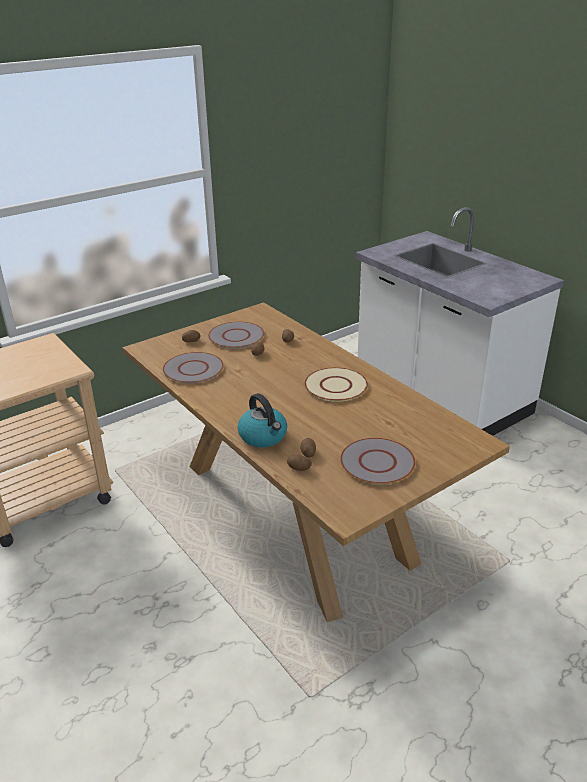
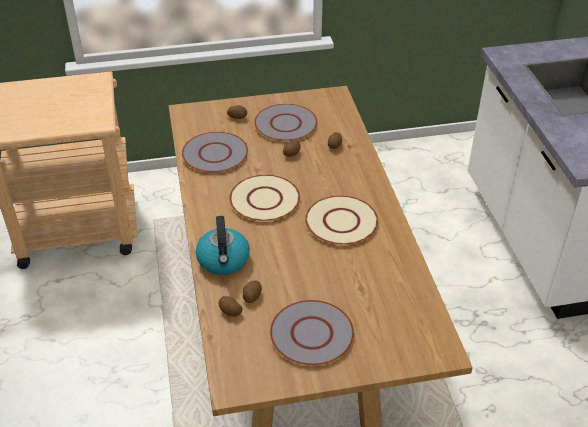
camera: 25 degrees right, 10 degrees up
none -> beige plate [229,175,300,221]

